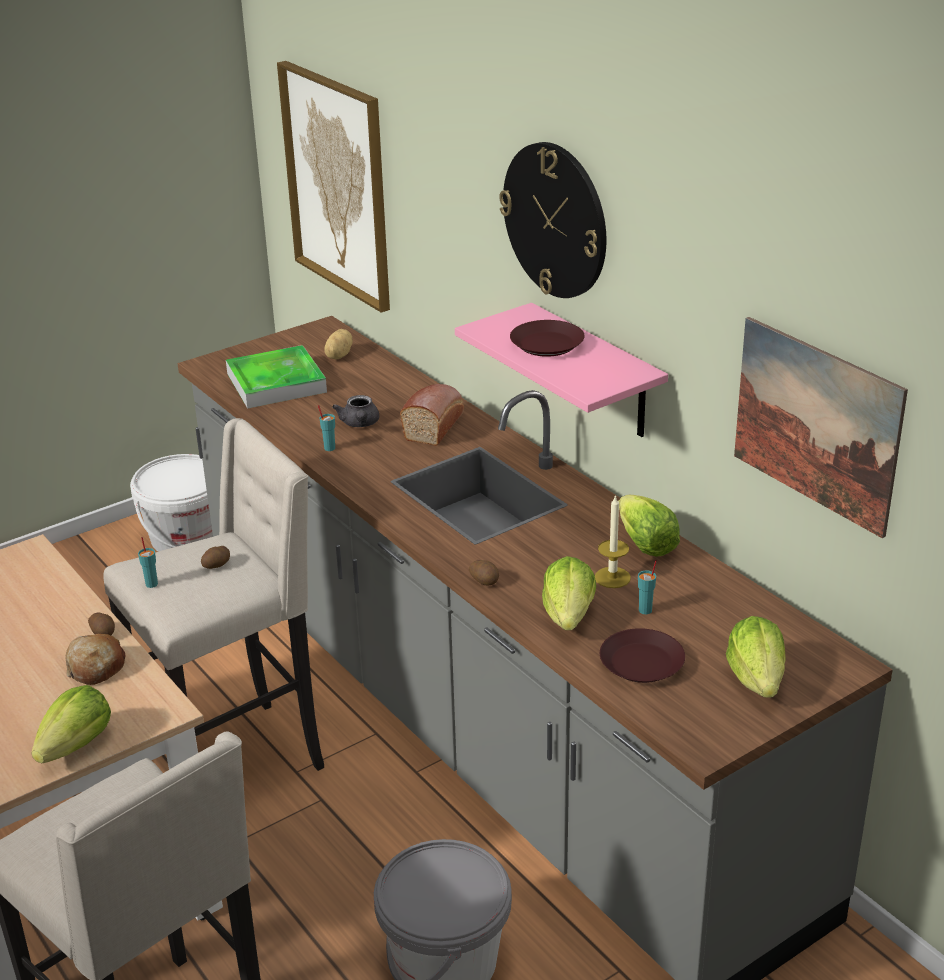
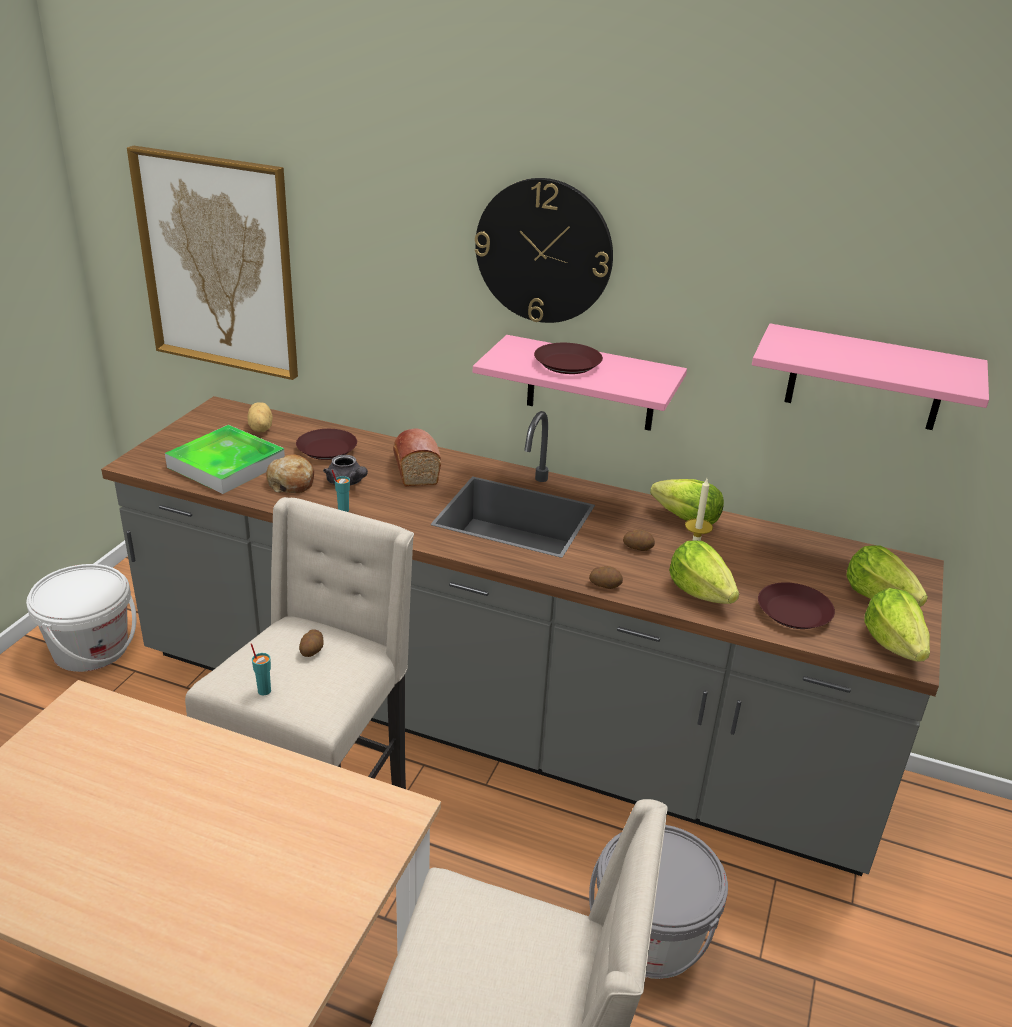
camera: 35 degrees left, 0 degrees up
lettuce [31,685,111,764] -> lettuce moved to [864,588,930,662]
bread [65,634,126,685] -> bread moved to [266,454,314,493]
potato [88,613,115,635] -> potato moved to [623,530,655,551]
turquoise cup [638,560,657,614] -> none
picture [734,317,908,538] -> pink shelf [752,323,989,430]
none -> brown plate [296,429,357,460]

